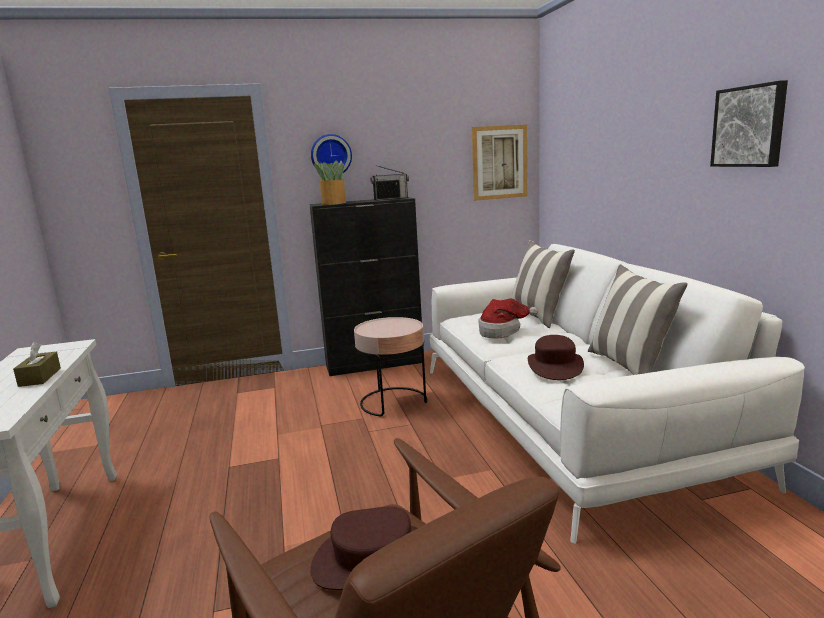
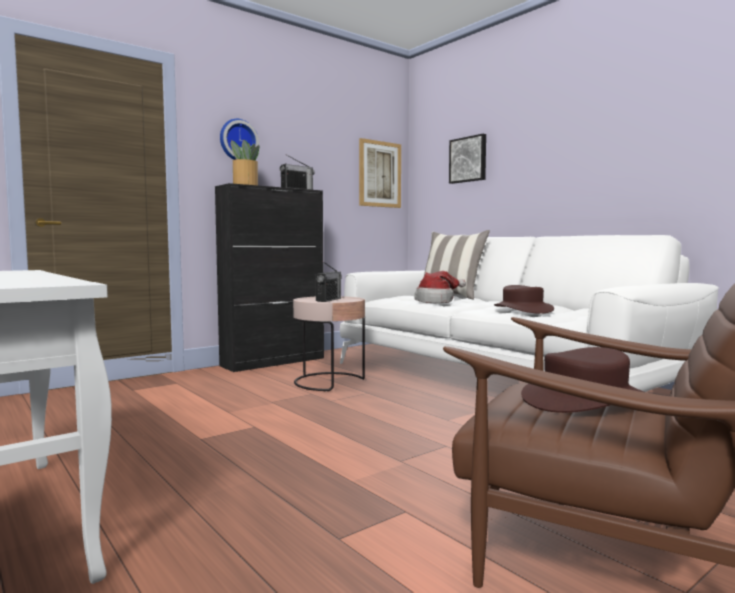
camera: 25 degrees left, 10 degrees down
brown tissue box [13,342,61,387] -> none
pillow [588,264,688,375] -> none
picture [710,80,788,167] -> picture moved to [449,134,486,184]
none -> radio [316,261,342,302]

